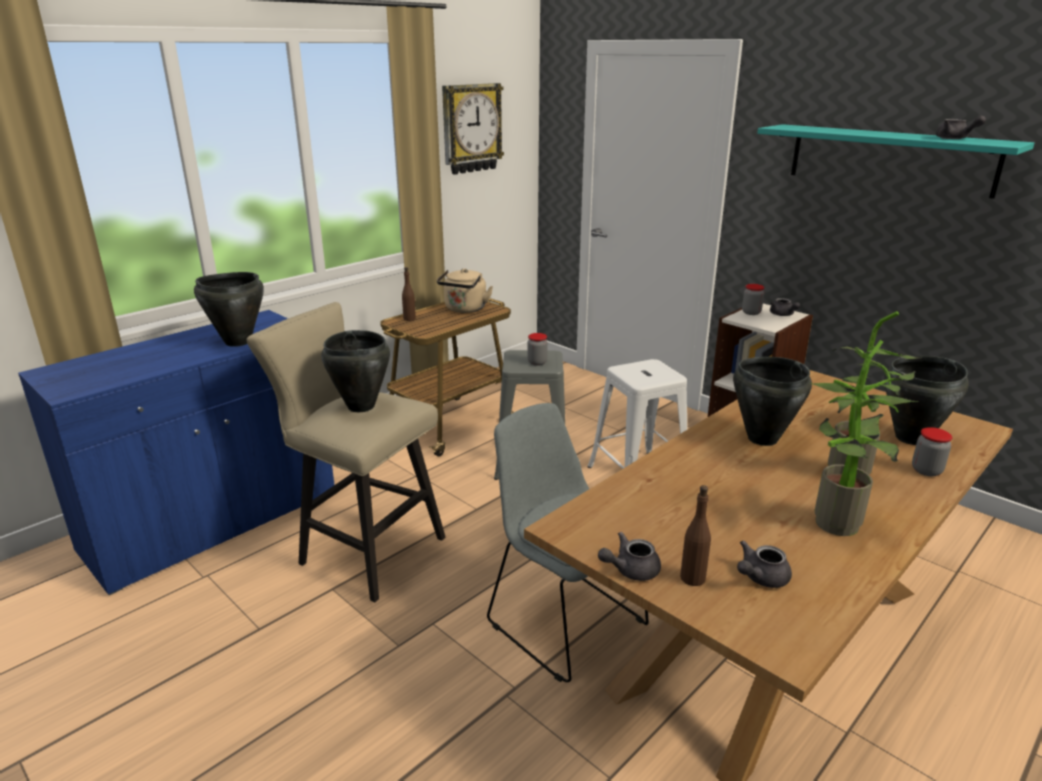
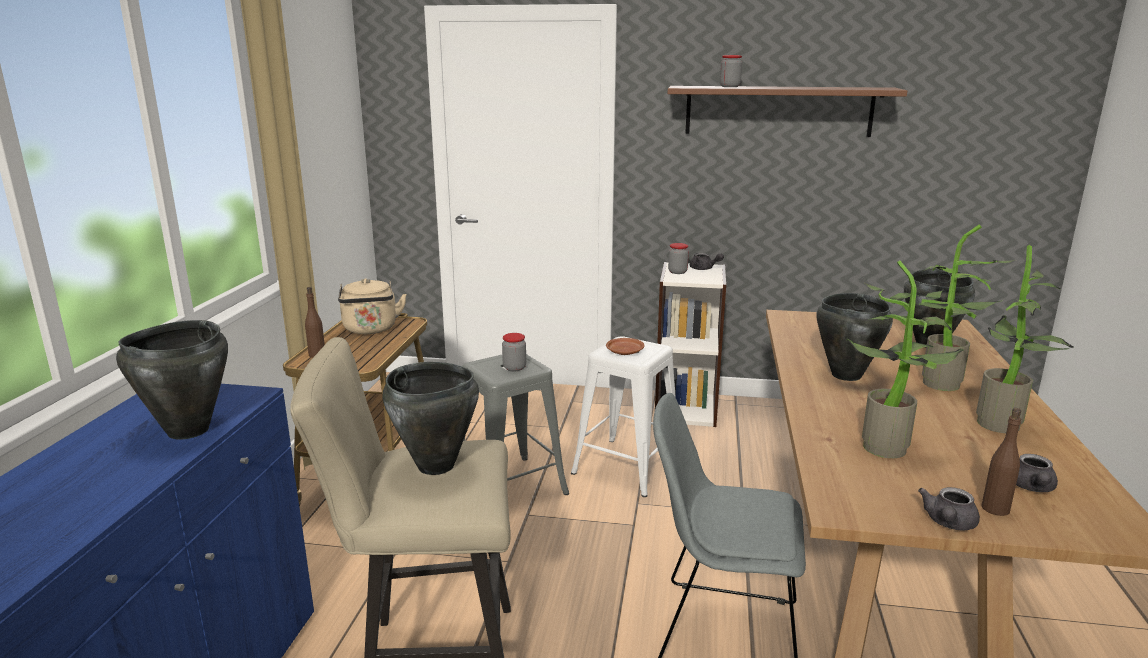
camera: 35 degrees left, 5 degrees down
wall clock [442,83,504,175] -> none
turquoise shelf [757,124,1034,199] -> brown shelf [668,86,907,137]
jar [912,427,952,476] -> jar moved to [720,55,742,87]
grey teapot [936,116,986,139] -> none
none -> brown plate [606,338,645,355]
none -> potted plant [846,260,963,458]

